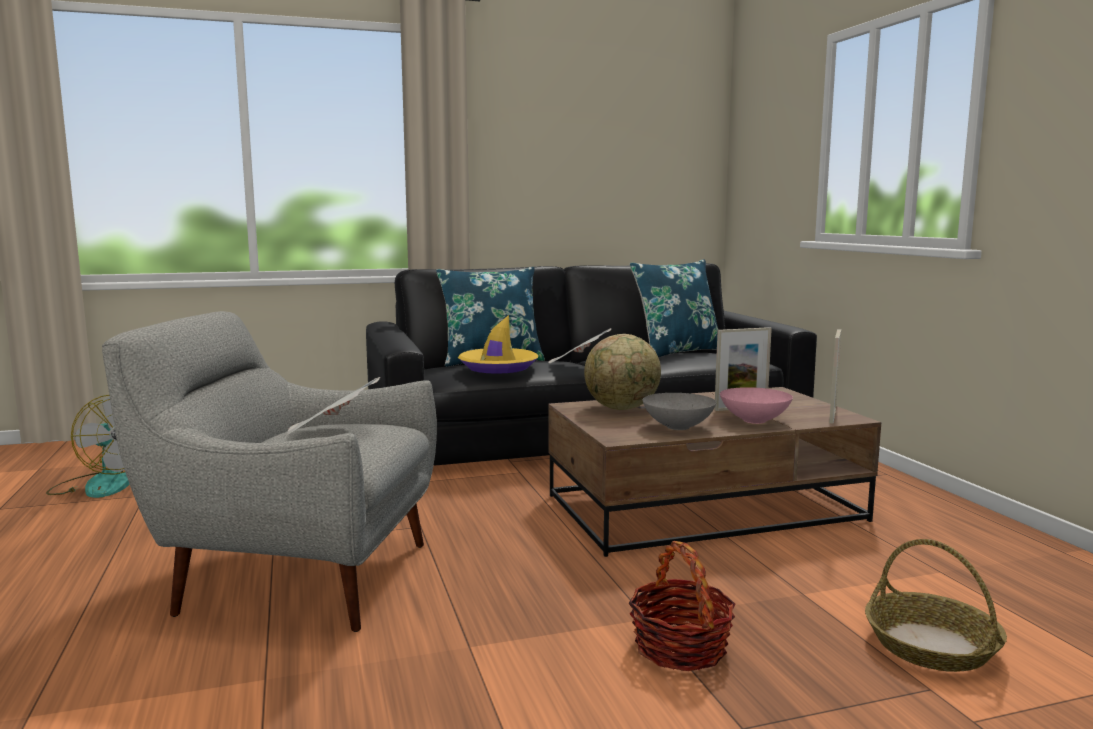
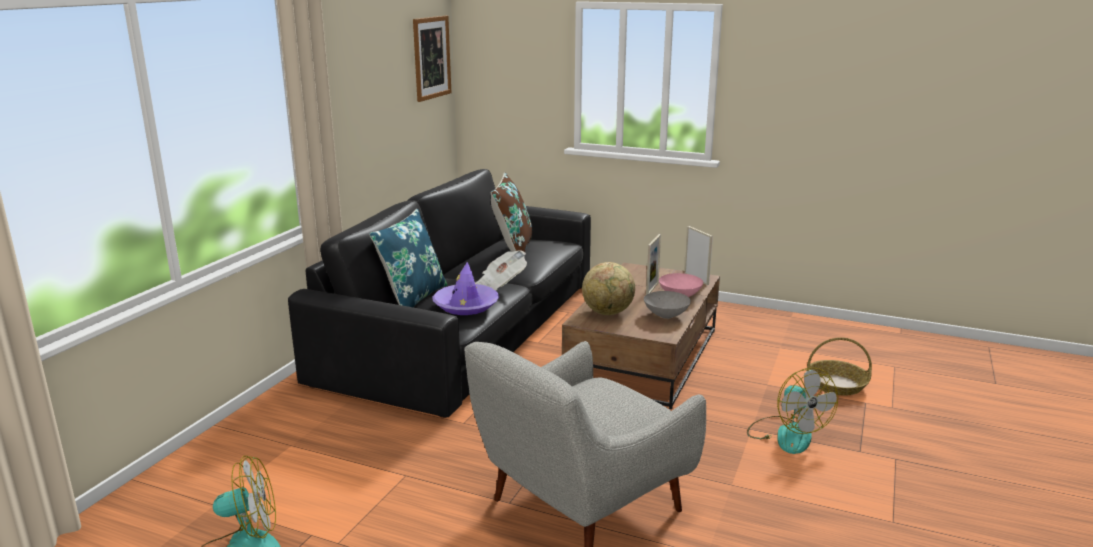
camera: 50 degrees left, 10 degrees up
newspaper [284,377,380,437] -> none
yellow hat [458,315,538,374] -> purple hat [432,262,499,315]
basket [629,541,735,671] -> fan [747,367,838,454]
blue pillow [630,259,718,357] -> brown pillow [491,172,532,252]
none -> picture [413,16,451,102]

